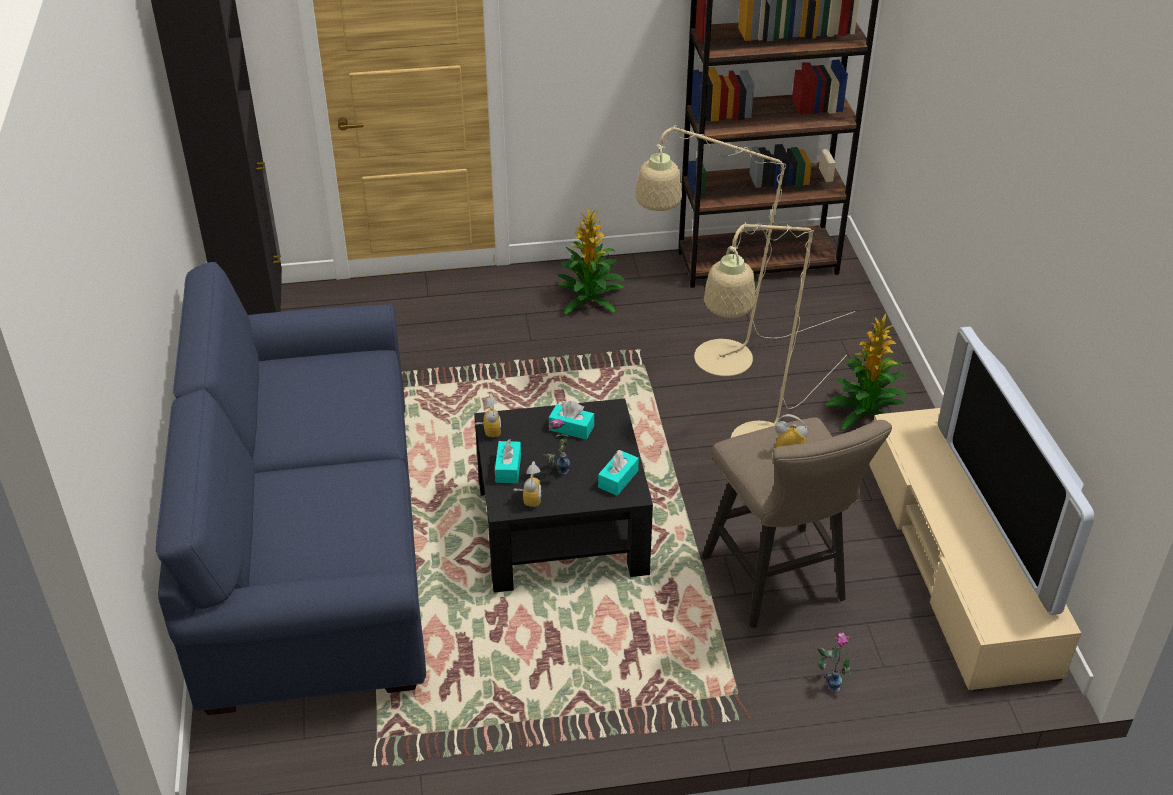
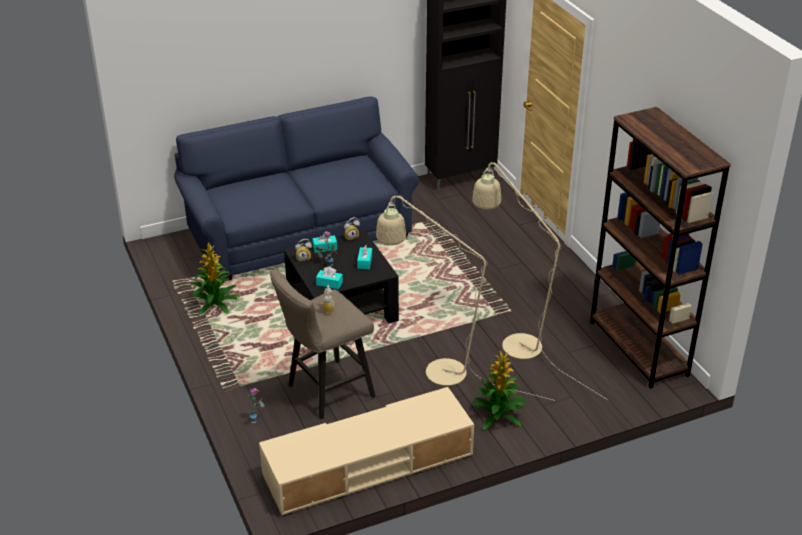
camera: 75 degrees right, 5 degrees down
potted plant [557,207,625,314] -> potted plant moved to [190,242,240,315]
television [938,326,1094,615] -> none

